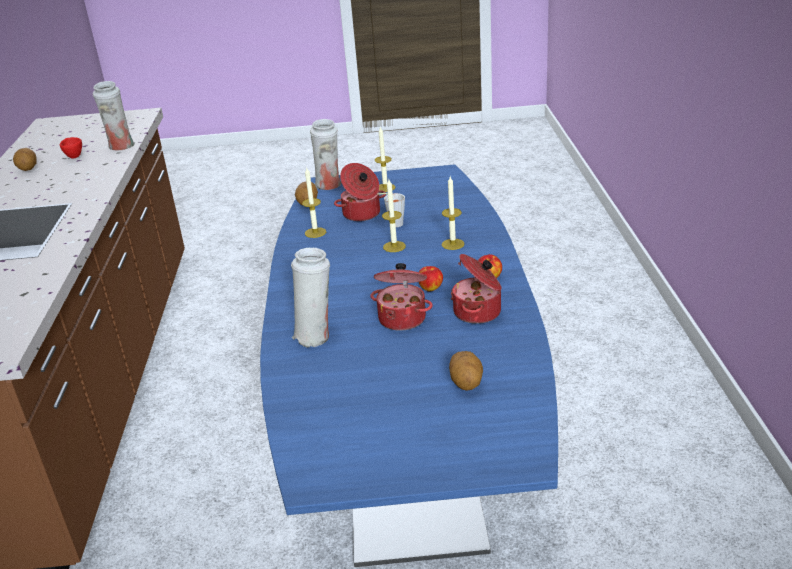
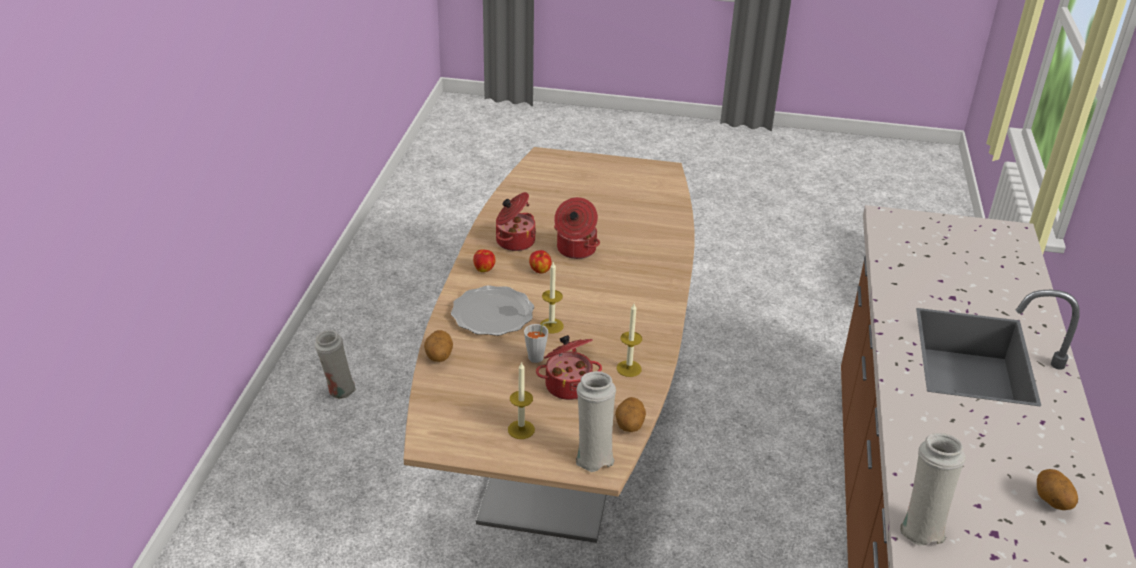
camera: 170 degrees left, 5 degrees up
red cup [60,137,82,159] -> none
blue dining table [260,164,558,567] -> brown dining table [404,147,695,543]
white vase [291,248,330,348] -> white vase moved to [315,330,356,399]
candle [442,176,465,250] -> plate [451,285,534,336]
potato [449,351,483,391] -> potato moved to [424,330,453,362]

